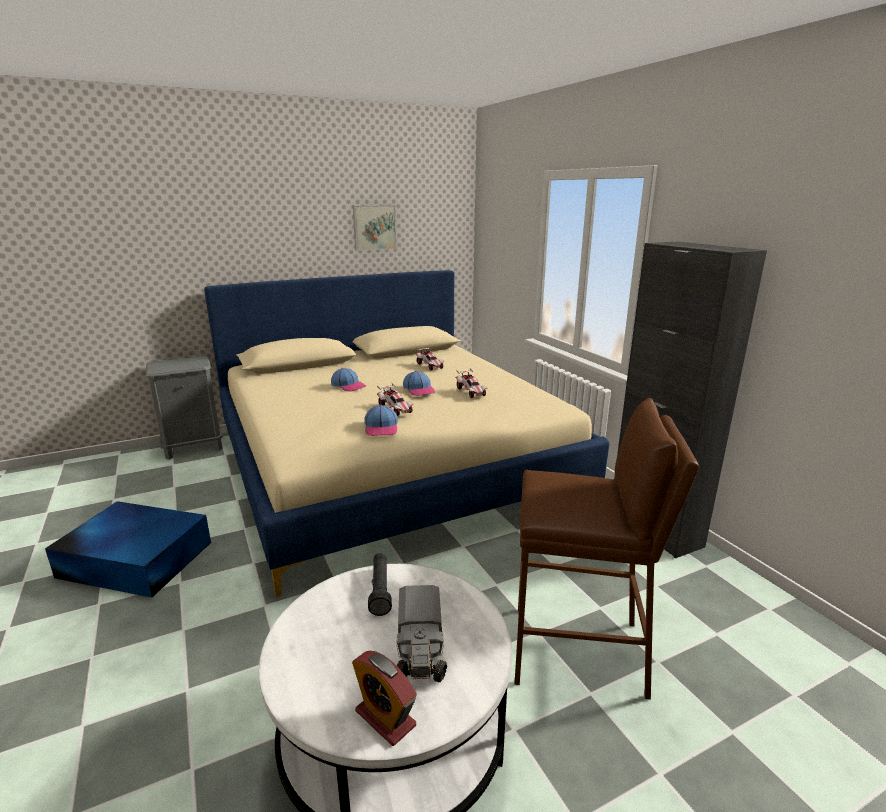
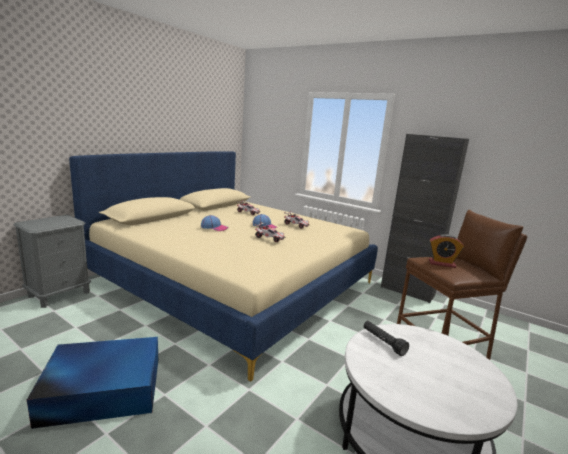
camera: 30 degrees left, 5 degrees down
alarm clock [352,651,417,746] -> alarm clock moved to [429,234,464,268]
picture [353,205,396,251] -> none
cap [365,405,398,436] -> none
toy truck [396,585,447,682] -> none

